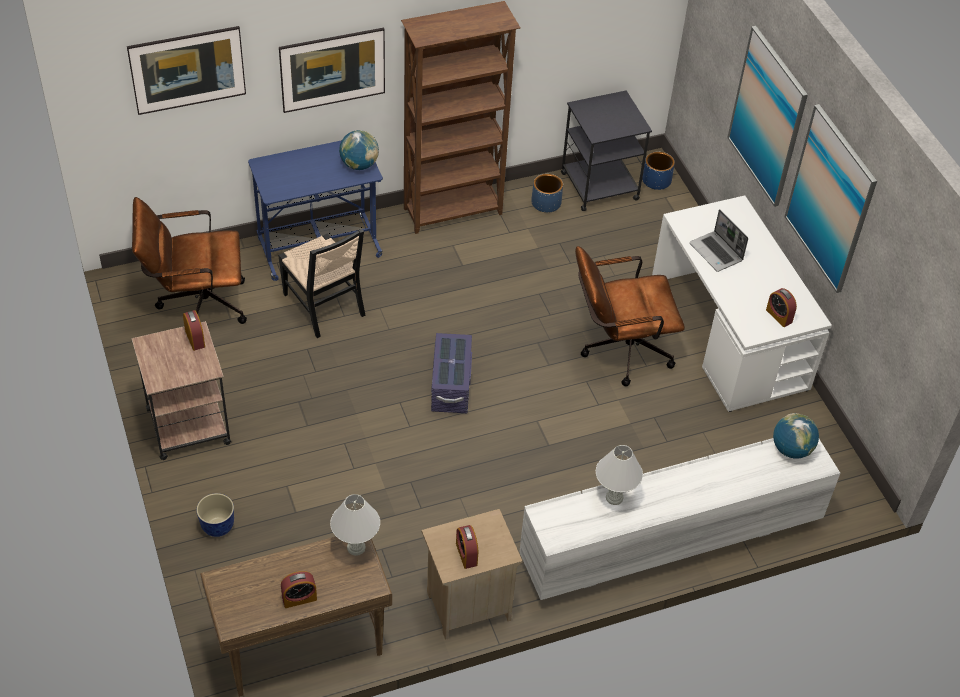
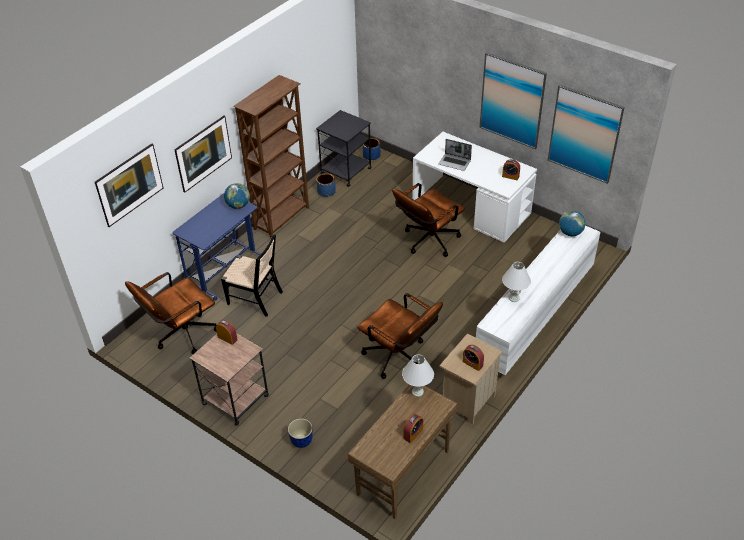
camera: 30 degrees left, 5 degrees down
purple storage box [431,333,472,413] -> none
picture [727,26,808,207] -> picture moved to [548,85,625,184]
none -> brown office chair [357,293,443,379]

